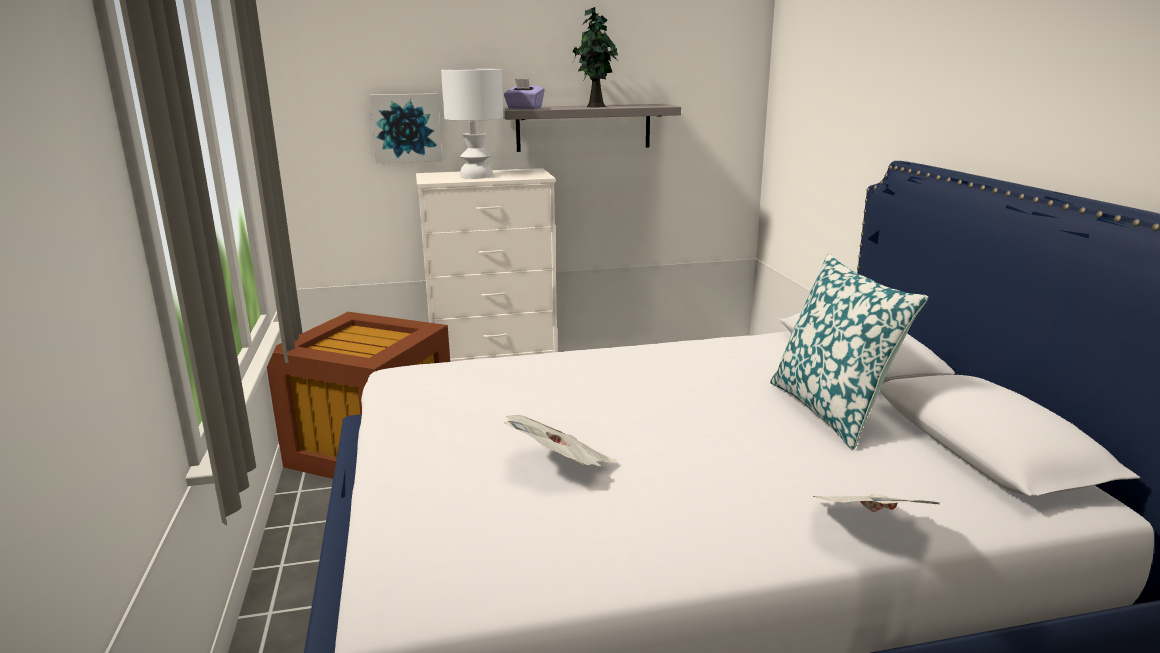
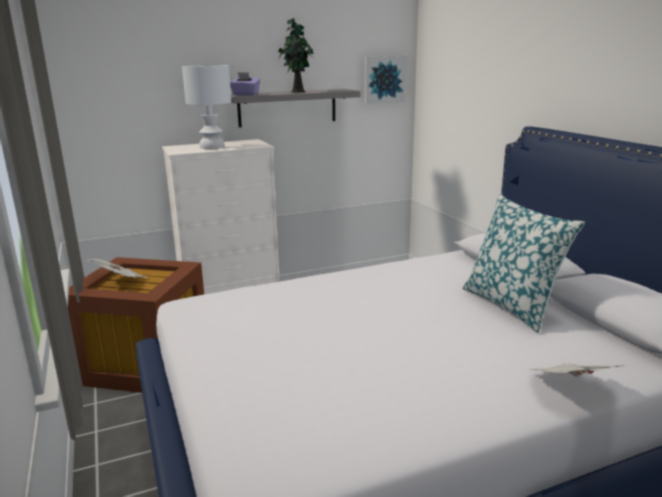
camera: 10 degrees left, 0 degrees up
picture [369,93,442,163] -> picture moved to [364,56,407,104]
newspaper [504,415,617,467] -> newspaper moved to [87,259,147,278]

